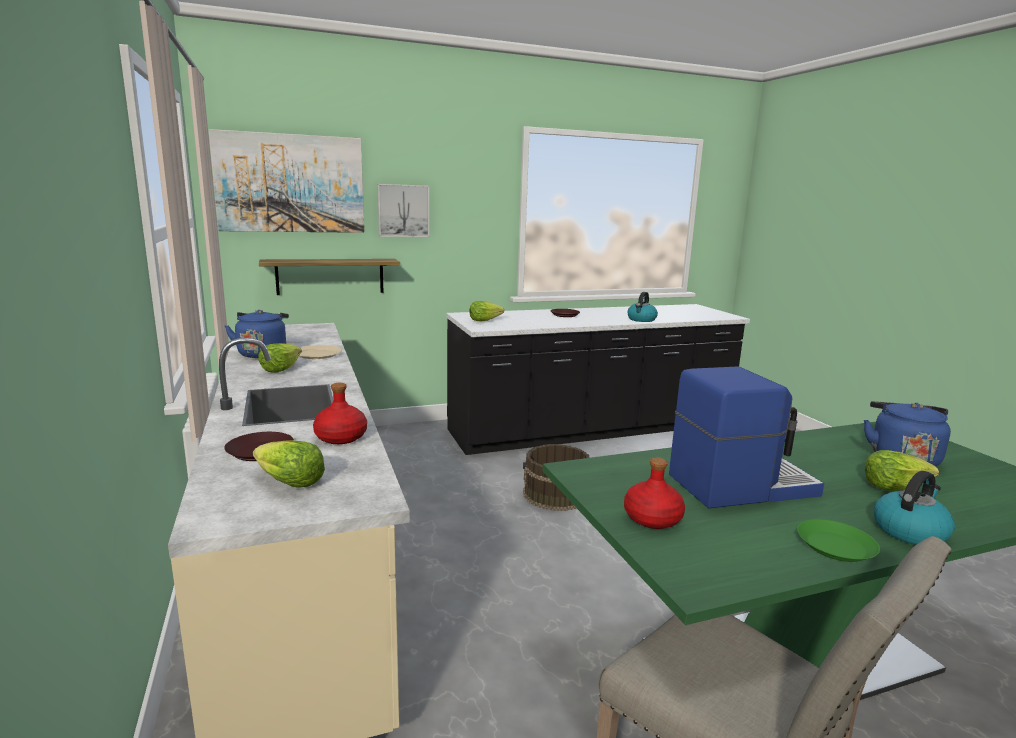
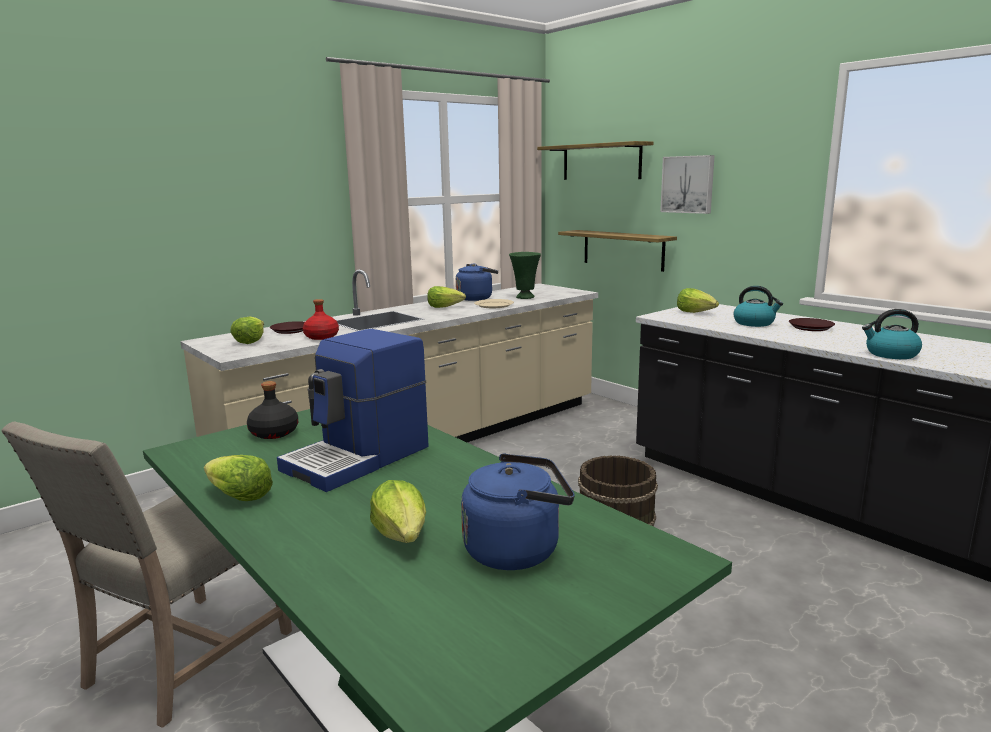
camera: 70 degrees right, 0 degrees up
picture [209,129,364,233] -> shelf [537,141,654,180]
red bottle [624,457,685,529] -> black bottle [247,381,298,439]
coffee machine [669,367,824,509] -> coffee machine turned 75 degrees clockwise [277,329,429,492]
green plate [797,519,880,562] -> lettuce [204,455,273,501]
kettle [874,471,955,545] -> kettle moved to [733,286,783,327]
none -> green vase [509,252,541,299]

